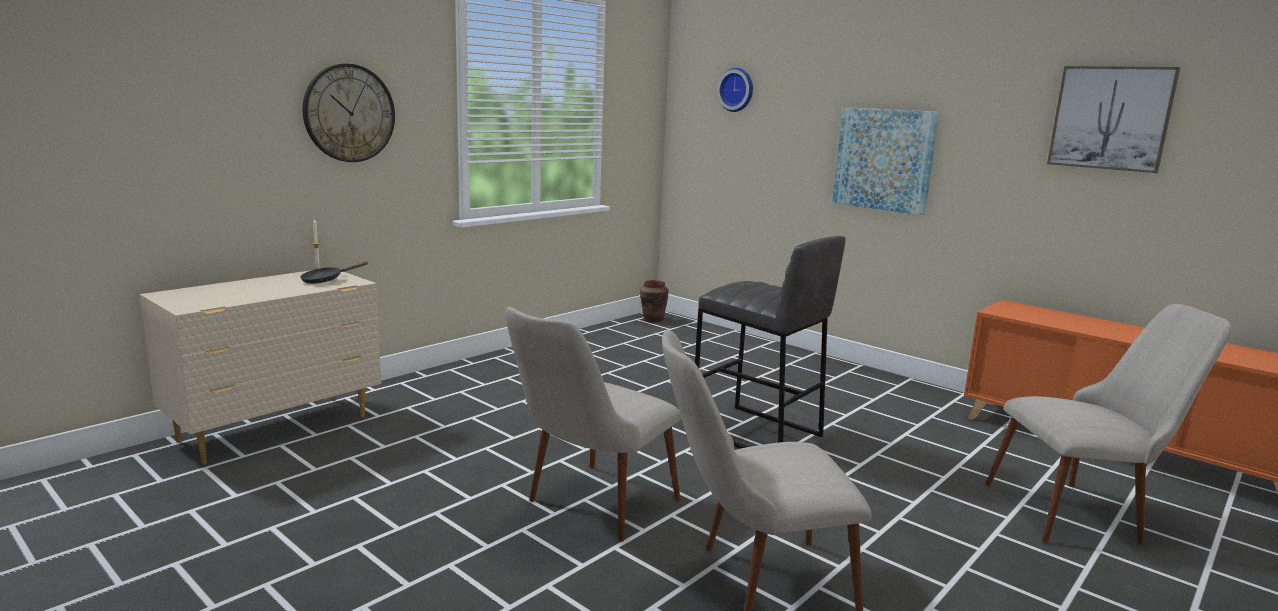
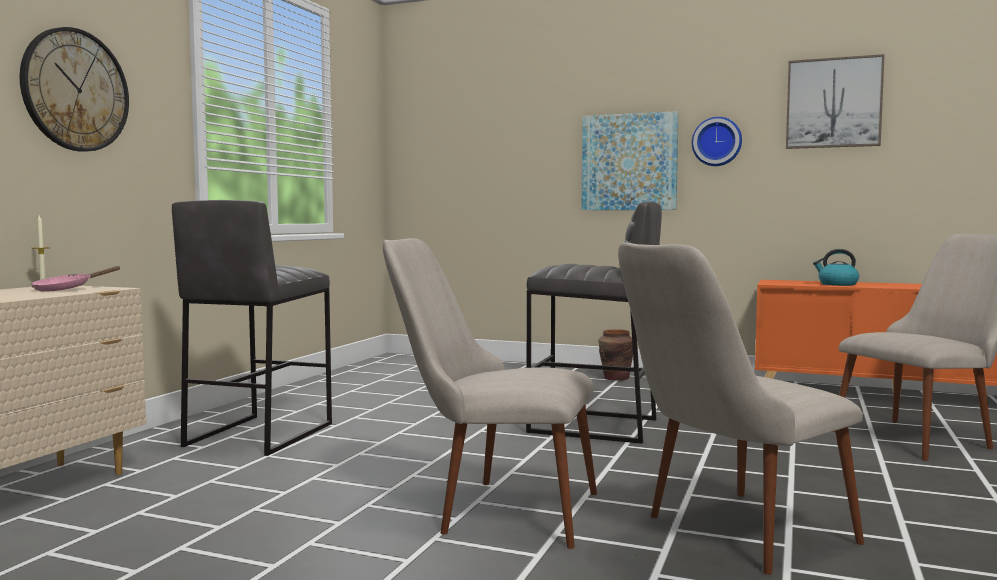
camera: 20 degrees left, 10 degrees down
black frying pan [300,262,368,284] -> pink frying pan [31,266,120,292]
beige chair [505,307,681,542] -> beige chair turned 90 degrees clockwise [383,238,597,549]
brown vase [640,280,669,322] -> brown vase moved to [599,329,633,381]
wall clock [717,68,753,112] -> wall clock moved to [692,117,742,166]
none -> grey stool [172,200,332,456]
none -> kettle [813,249,859,286]

